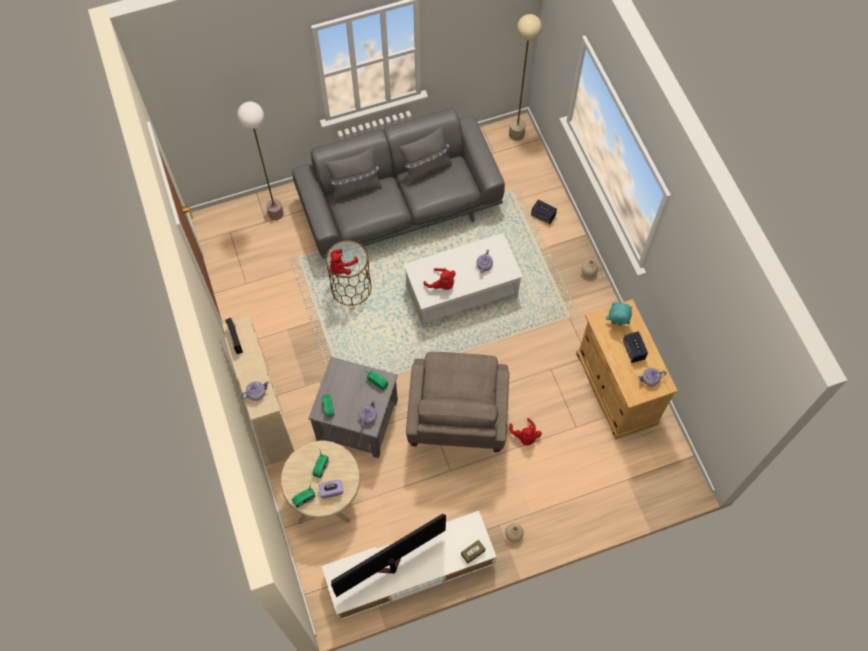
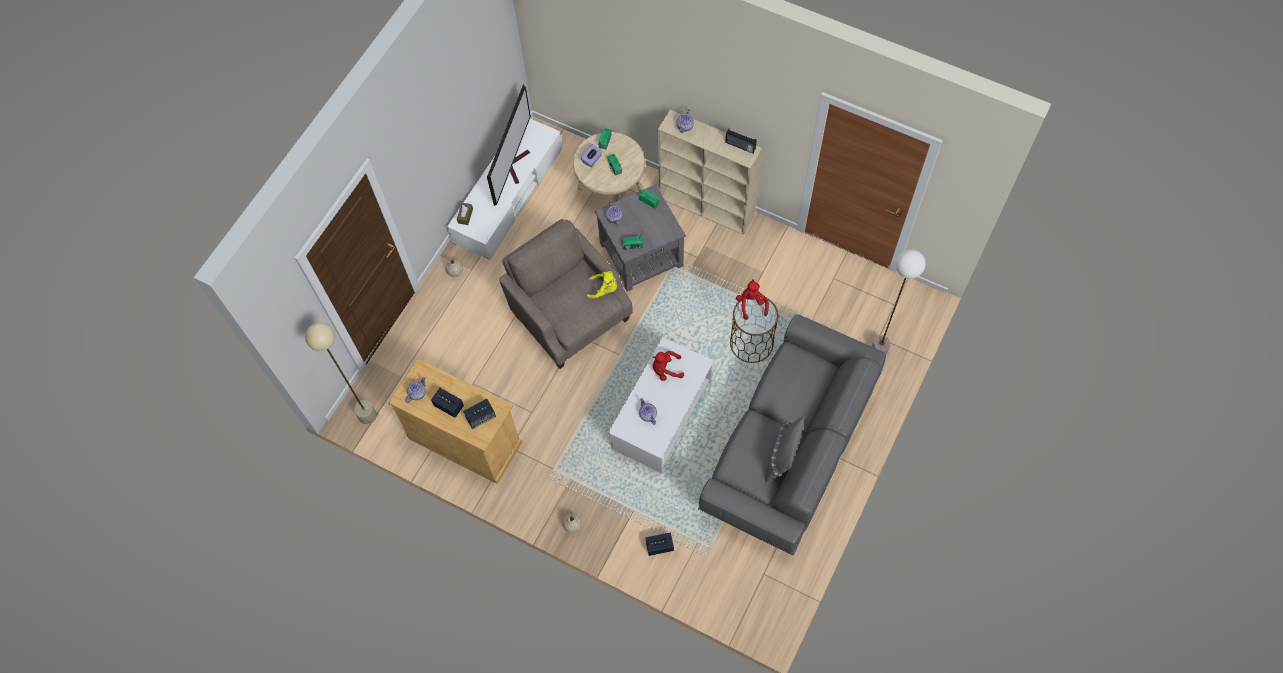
camera: 140 degrees right, 0 degrees up
grey pillow [326,148,382,202] -> none
beige floor lamp [509,14,542,141] -> beige floor lamp moved to [305,322,377,424]
red plush toy [509,418,542,445] -> none
turquoise plush toy [606,302,633,326] -> speaker [463,399,496,429]
none -> yellow plush toy [587,271,617,299]

